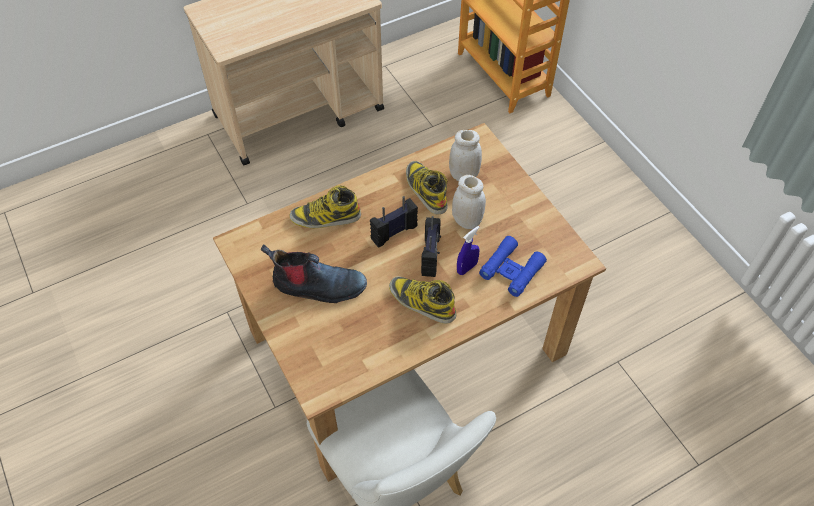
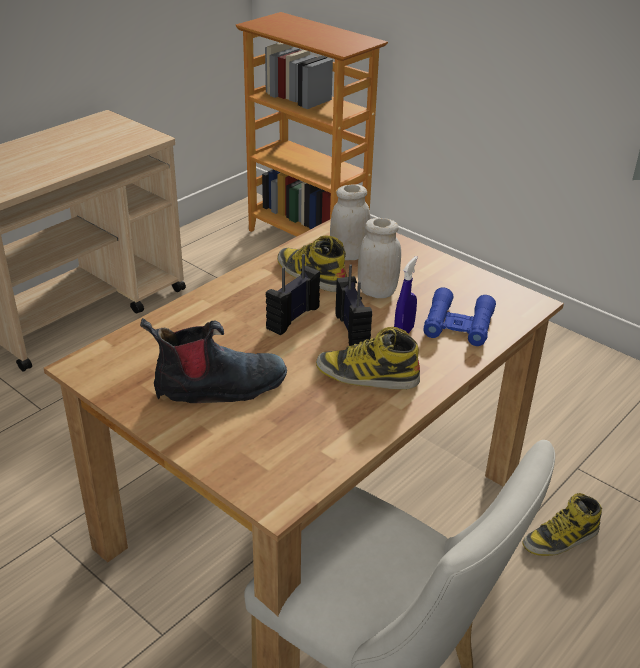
camera: 20 degrees left, 20 degrees down
boot [290,185,361,228] -> boot moved to [522,493,602,556]

